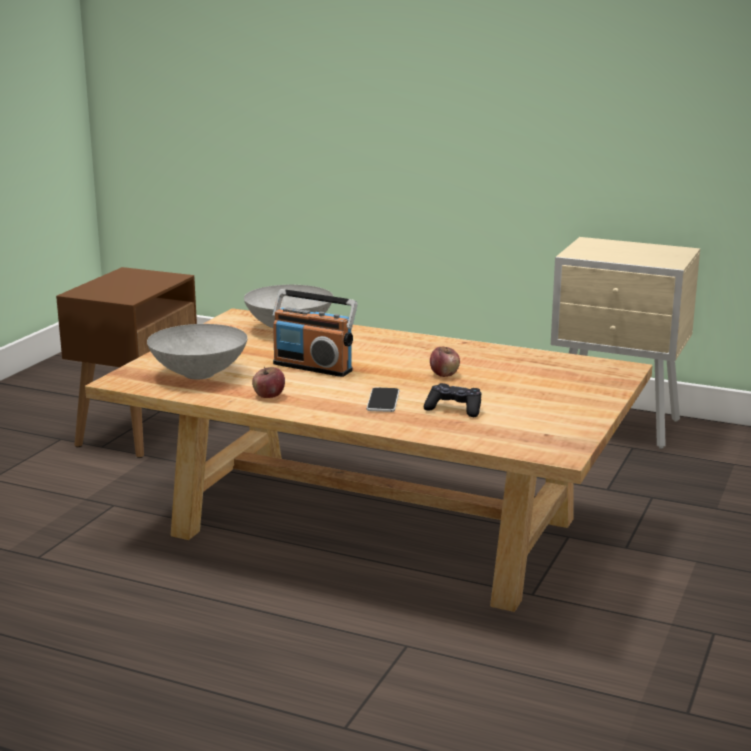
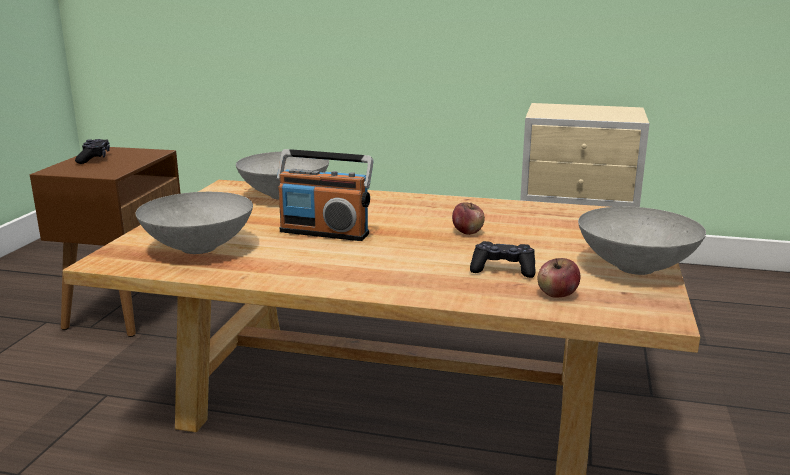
camera: 10 degrees left, 0 degrees up
apple [252,367,285,398] -> apple moved to [538,258,580,298]
phone [367,387,399,412] -> none
none -> black game controller [75,139,110,164]
none -> grey bowl [578,207,706,275]

